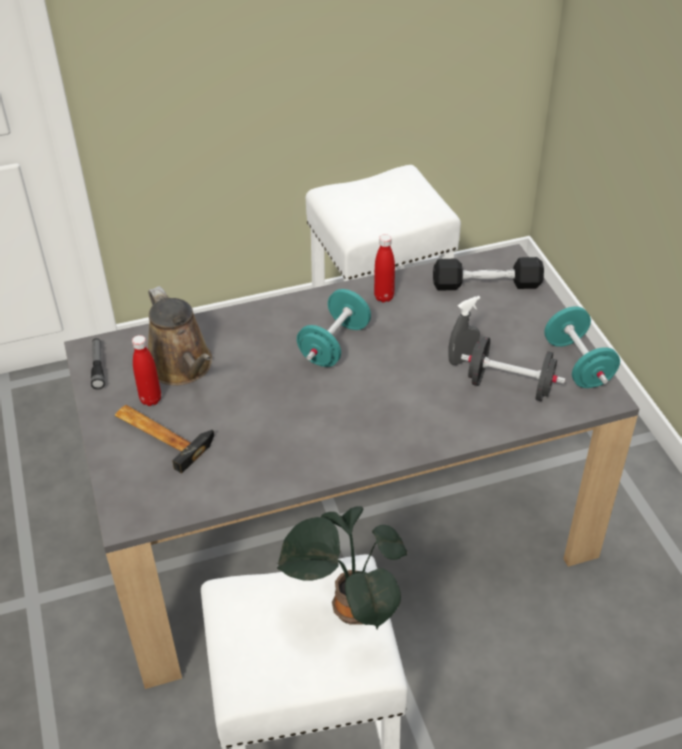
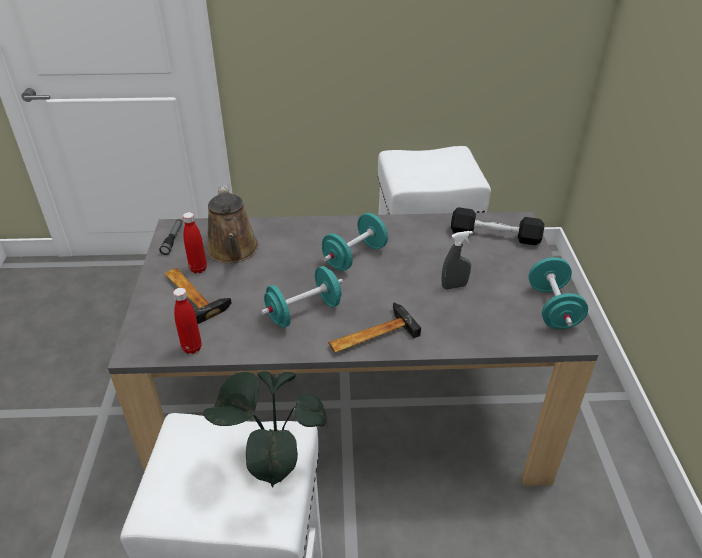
camera: 15 degrees right, 5 degrees down
red bottle [374,234,395,303] -> red bottle moved to [173,288,202,354]
black dumbbell [461,337,566,401] -> none
none -> turquoise dumbbell [261,266,343,328]
none -> hammer [328,303,421,353]

